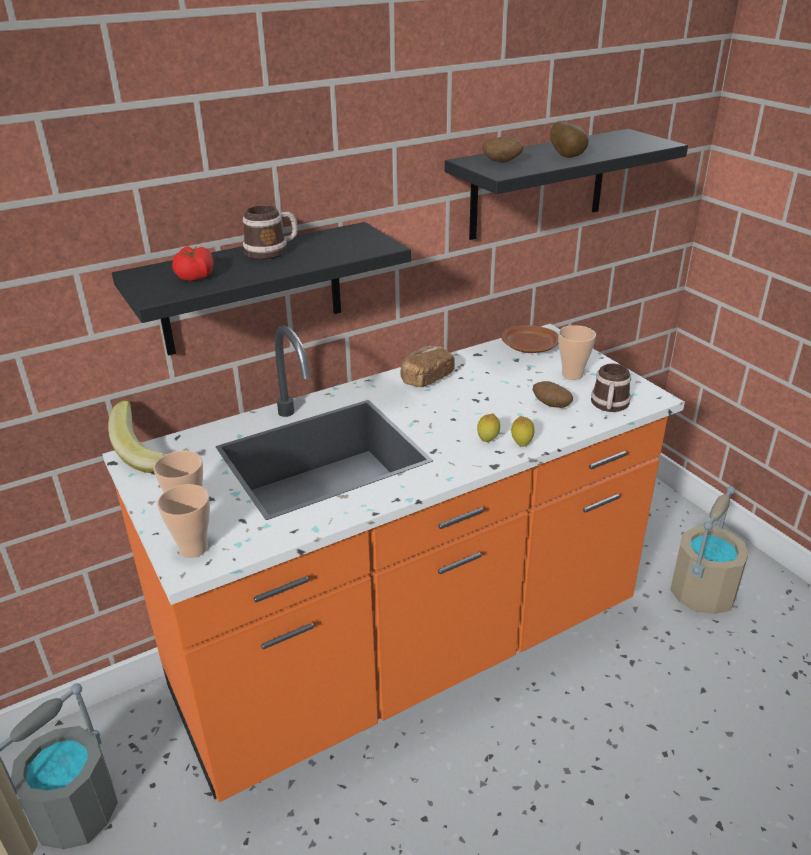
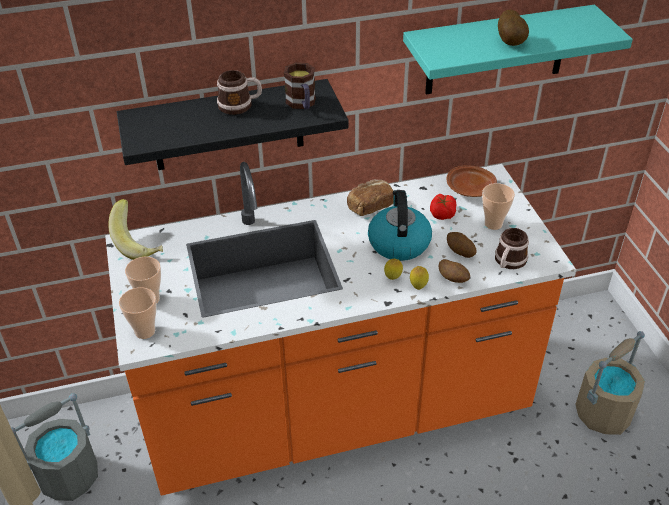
camera: 15 degrees right, 10 degrees up
tomato [172,246,214,281] -> tomato moved to [430,194,456,220]
black shelf [445,129,688,240] -> turquoise shelf [403,5,633,94]
potato [482,136,523,163] -> potato moved to [438,259,470,283]
none -> mug [284,62,316,109]
none -> kettle [368,190,432,261]

